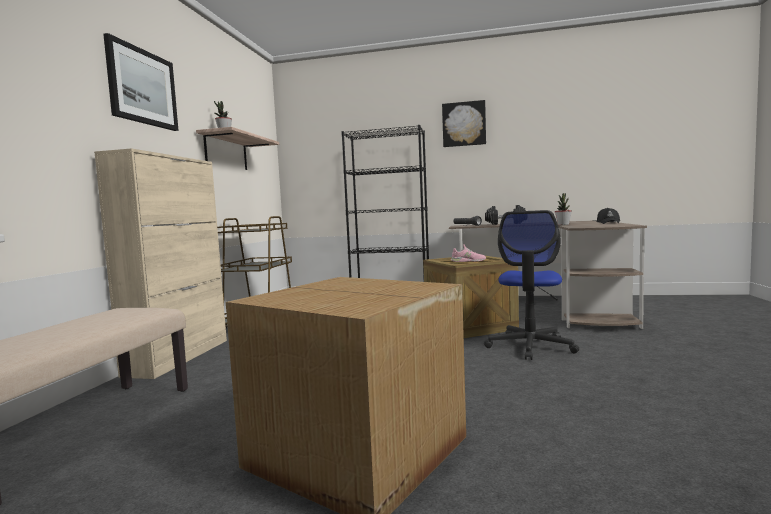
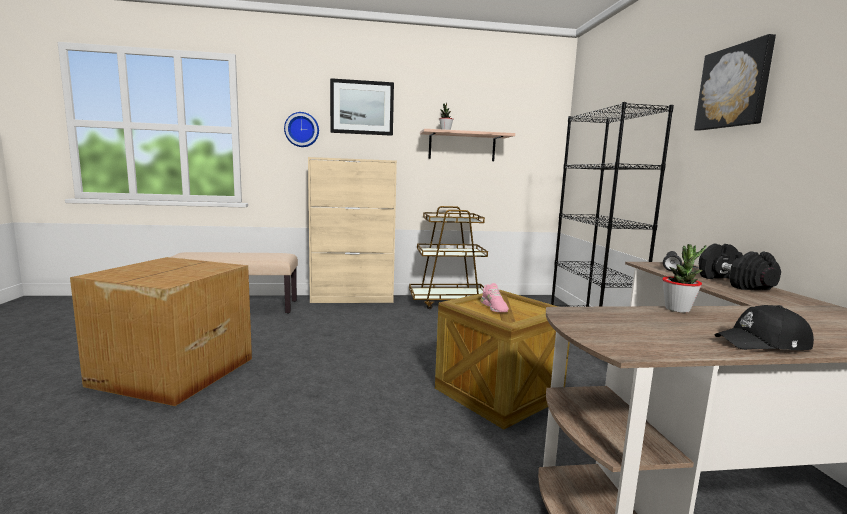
camera: 70 degrees right, 5 degrees up
office chair [484,210,579,360] -> none
none -> wall clock [284,112,319,147]

